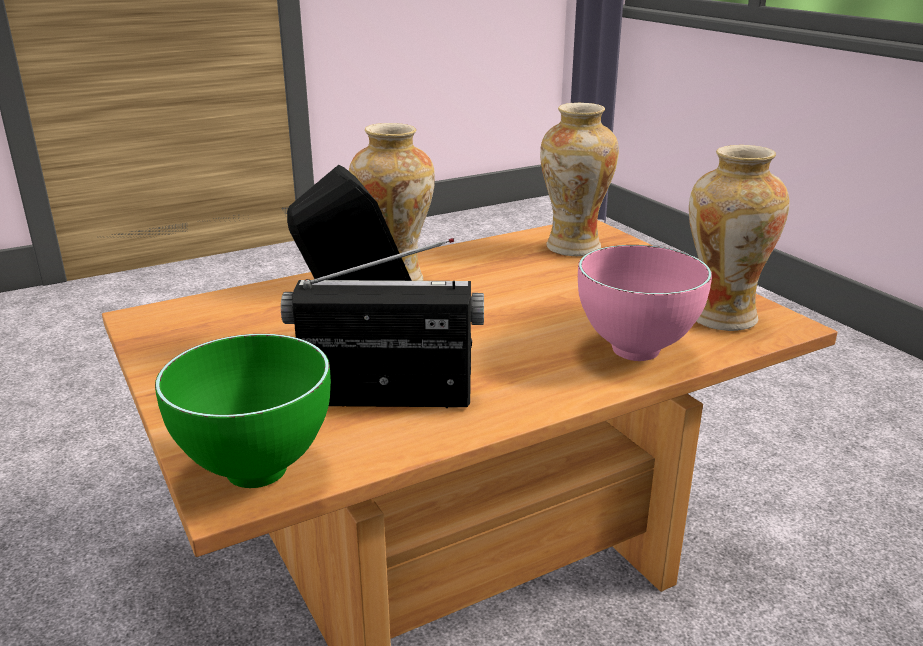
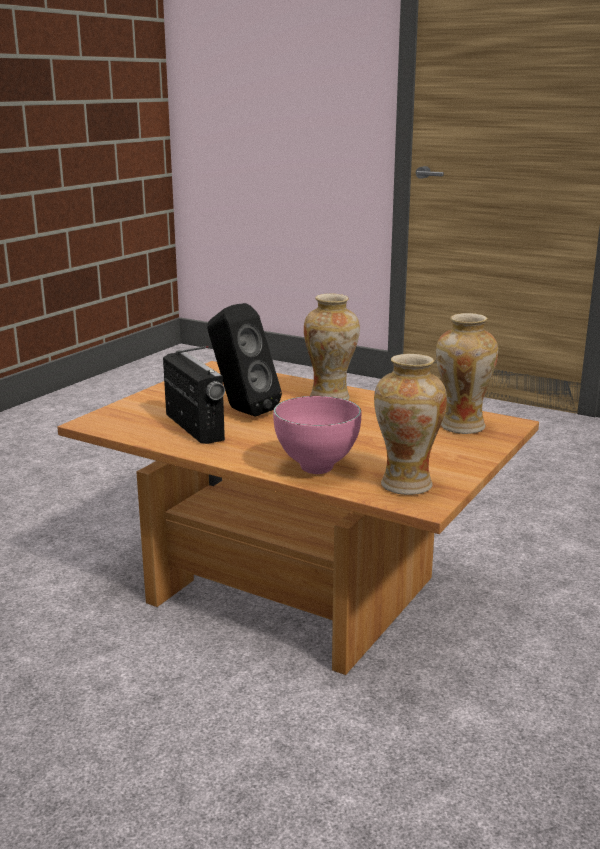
camera: 60 degrees right, 5 degrees down
green bowl [155,334,331,488] -> none

